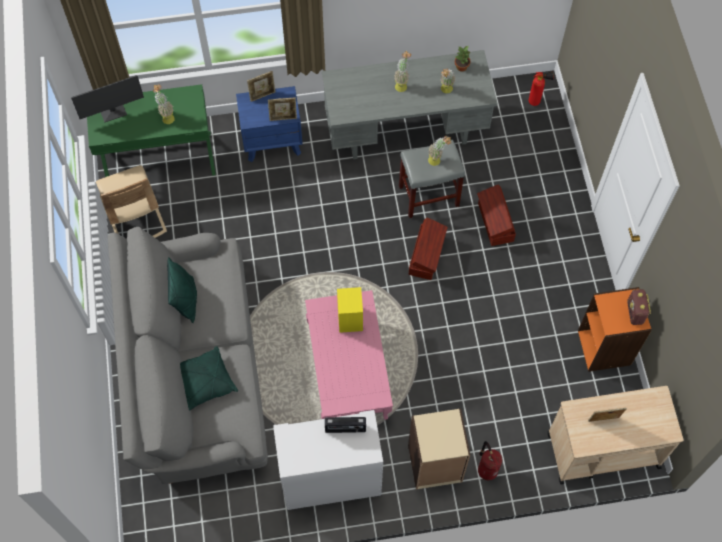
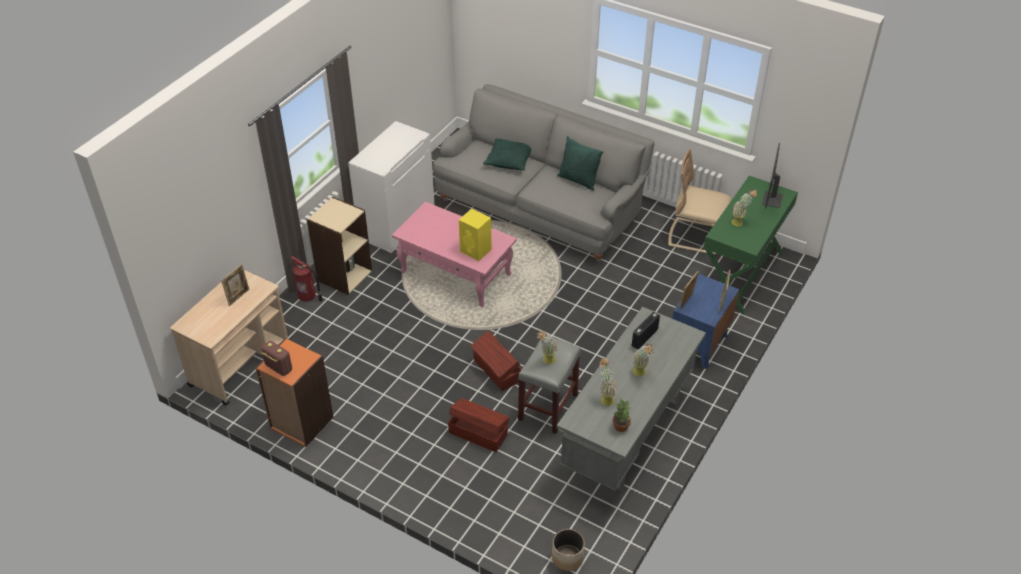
camera: 130 degrees right, 20 degrees down
radio [325,417,366,433] -> radio moved to [632,312,660,349]
fire extinguisher [529,71,554,106] -> planter [552,529,585,571]

